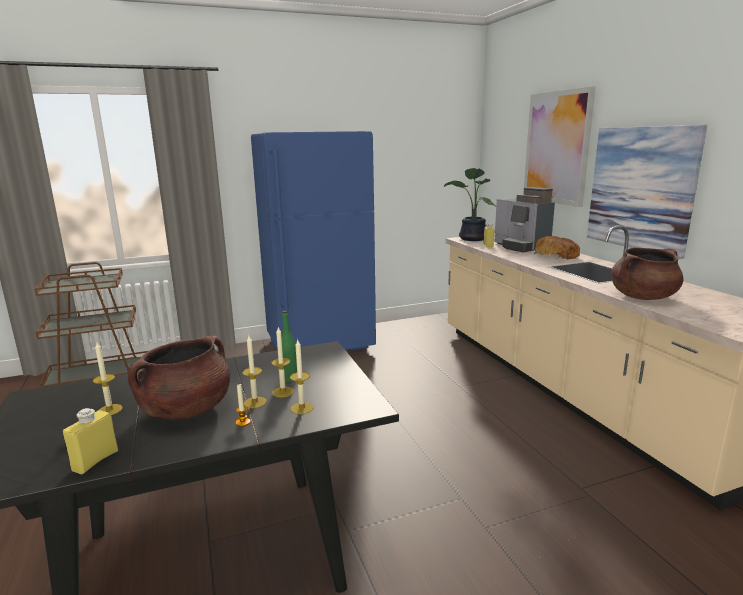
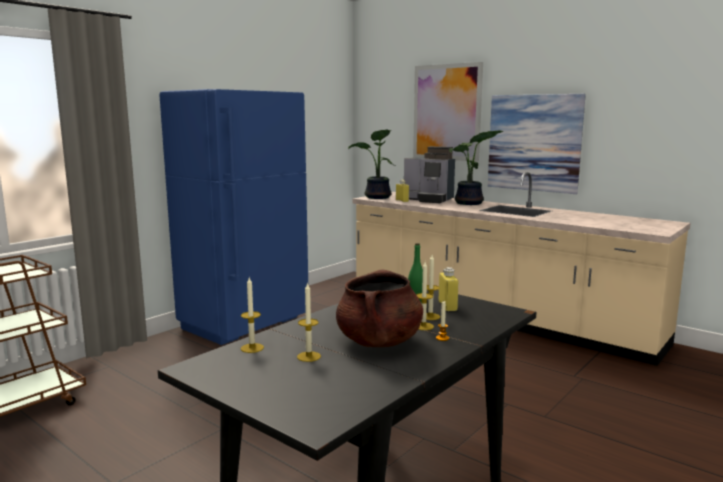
camera: 30 degrees left, 5 degrees down
yellow bottle [63,408,118,474] -> yellow bottle moved to [439,267,459,311]
candle [290,340,314,414] -> candle moved to [241,277,264,353]
bread [534,236,580,259] -> potted plant [449,130,504,205]
brown cooking pot [611,248,683,300] -> none

